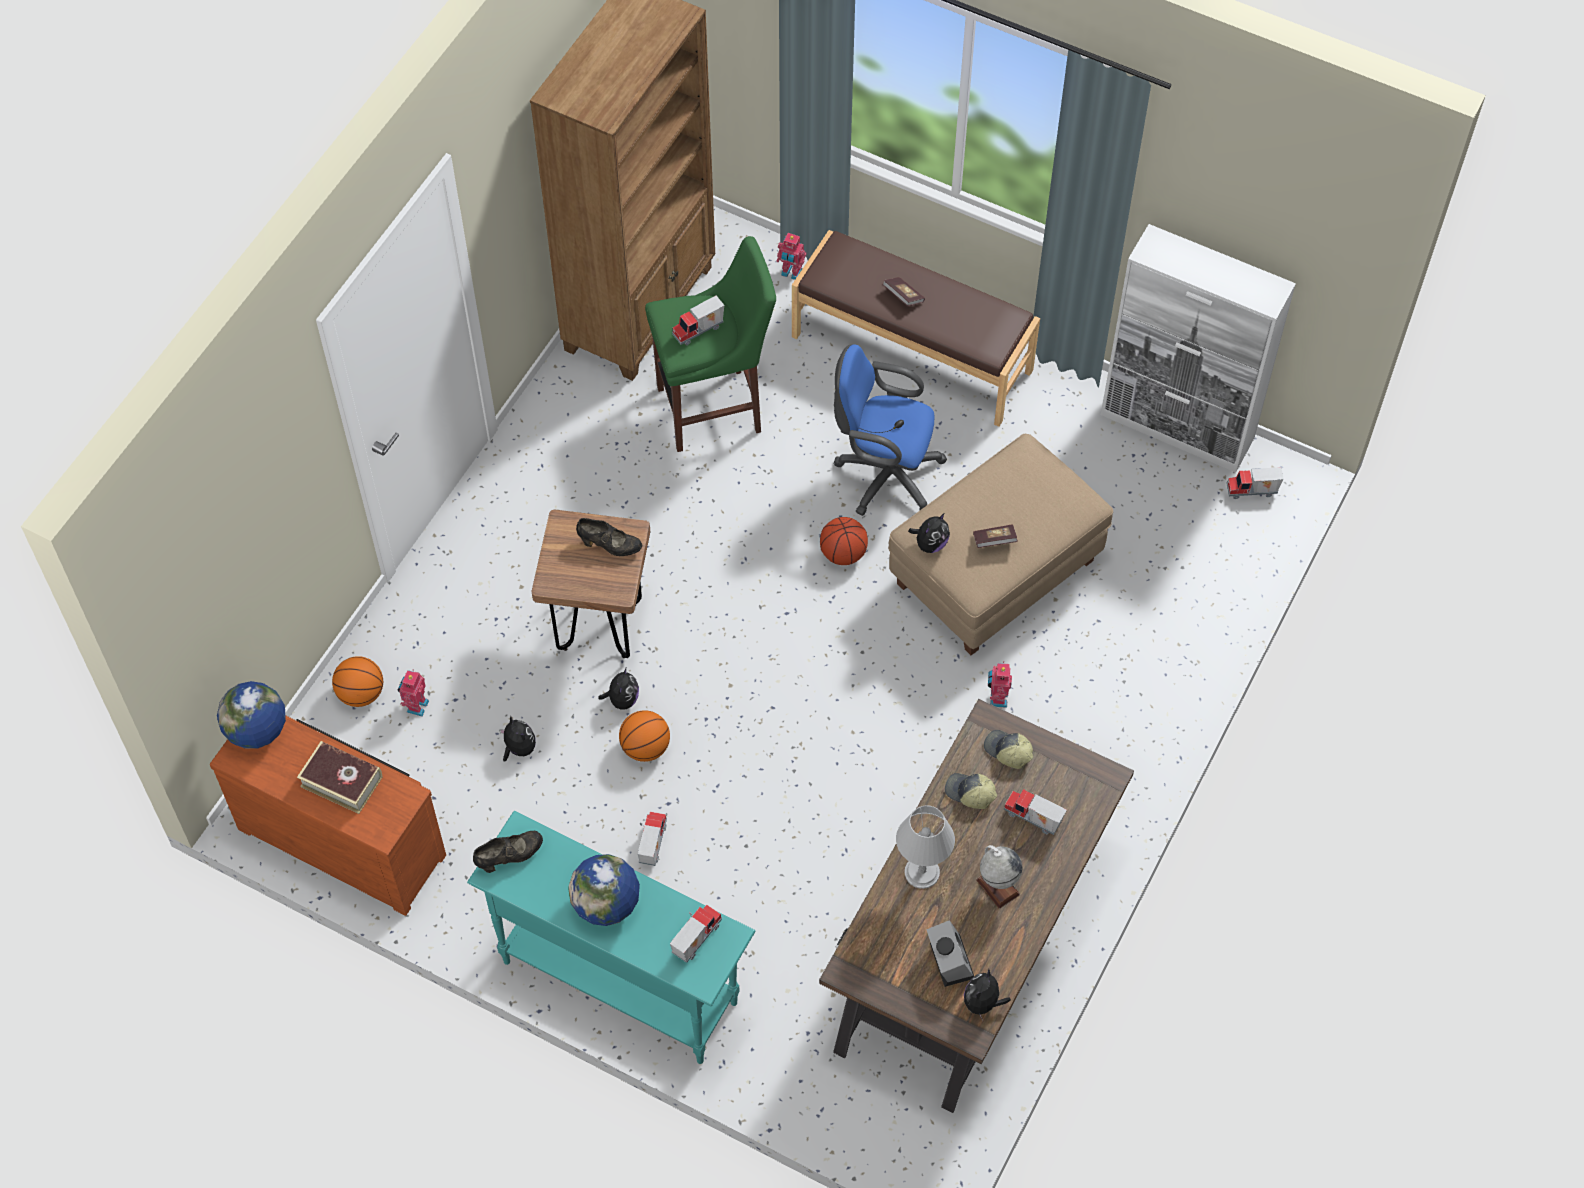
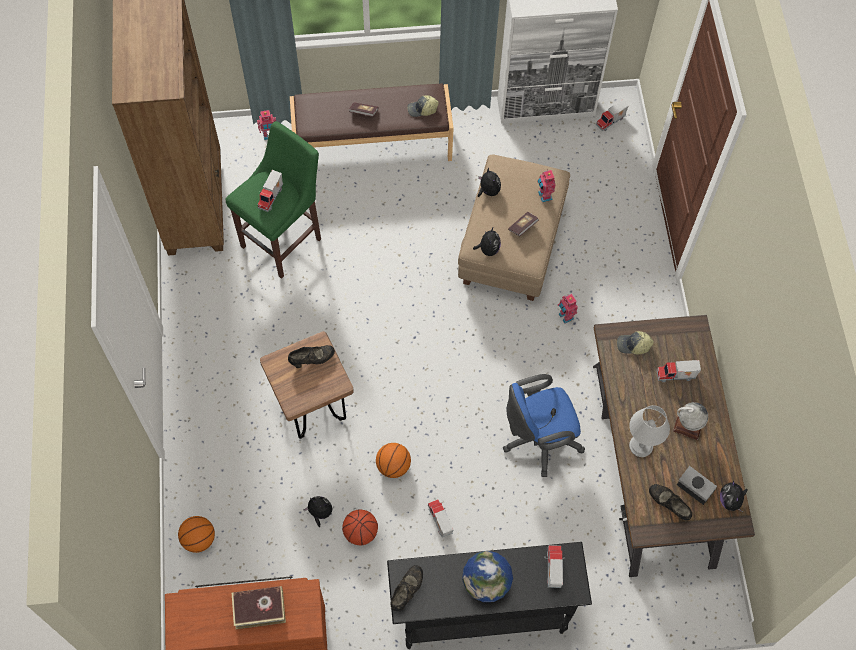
camera: 35 degrees left, 5 degrees up
globe [217,681,286,749] -> none
toy robot [398,670,429,716] -> toy robot moved to [537,169,556,202]
turquoise console table [467,811,756,1064] -> black console table [387,542,592,649]
plush toy [598,668,639,710] -> plush toy moved to [478,167,501,197]
basketball [820,517,868,565] -> basketball moved to [342,509,378,546]
blue office chair [834,344,947,516] -> blue office chair moved to [503,374,585,477]
cap [945,773,997,809] -> cap moved to [407,95,439,117]
none -> black shoe [649,484,692,520]

